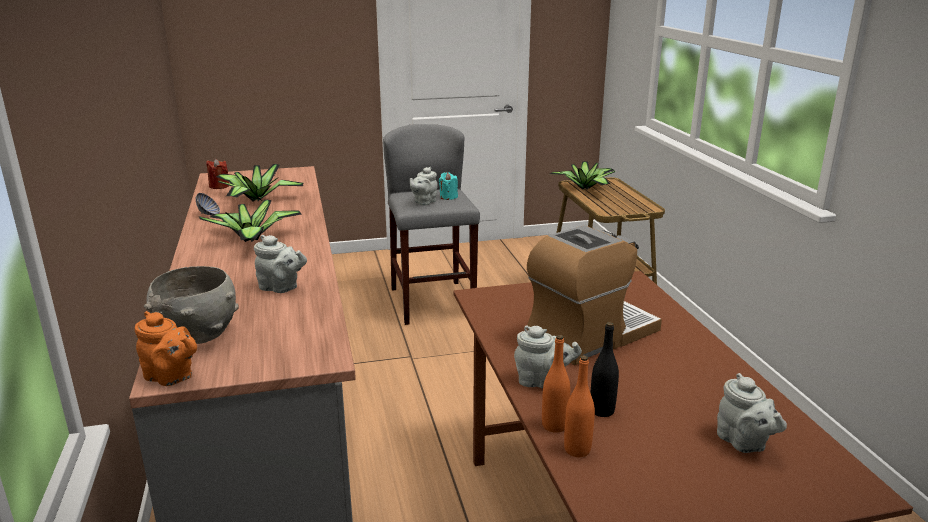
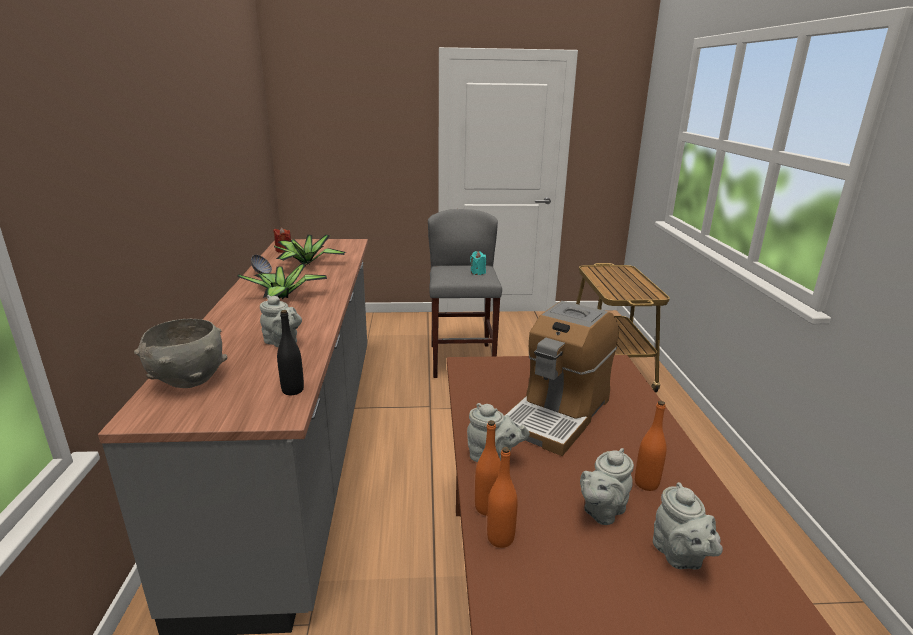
camera: 10 degrees right, 0 degrees up
orange teapot [135,311,197,386] -> none
grey teapot [410,167,438,205] -> grey teapot moved to [580,448,634,525]
coffee machine [527,225,662,365] -> coffee machine turned 150 degrees clockwise [504,301,619,456]
potted plant [550,161,615,190] -> none
black bottle [590,322,619,417] -> black bottle moved to [277,310,304,395]
none -> orange bottle [635,401,667,491]

